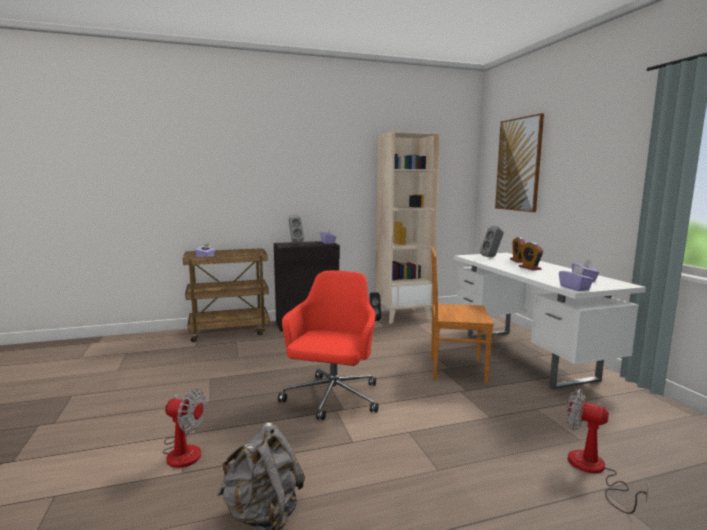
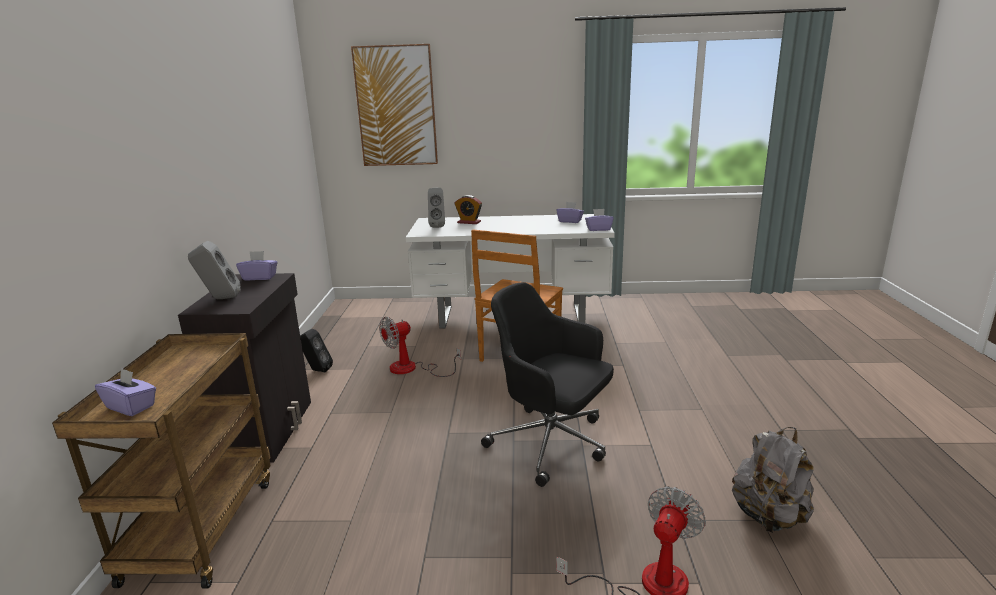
camera: 70 degrees left, 10 degrees up
red office chair [278,270,378,420] -> black office chair [481,282,614,487]
beige bookcase [375,131,441,324] -> none
alarm clock [519,242,543,270] -> none
fan [567,389,649,514] -> fan moved to [379,317,461,377]

